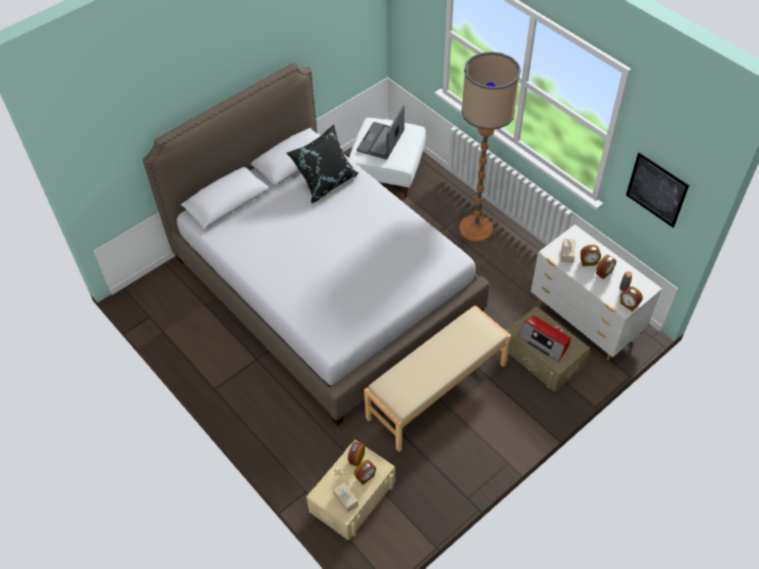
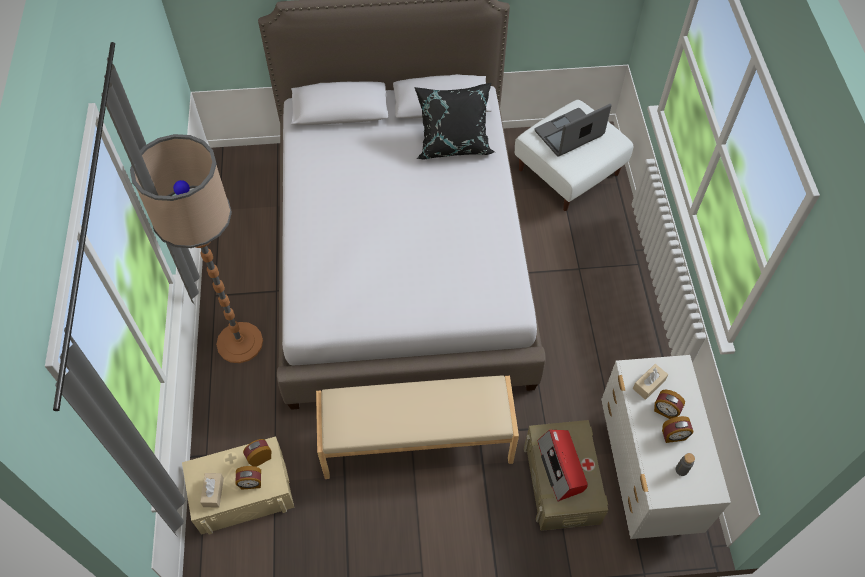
camera: 35 degrees right, 5 degrees up
floor lamp [459,52,521,242] -> floor lamp moved to [130,134,263,363]
alarm clock [620,286,643,312] -> none
picture [626,152,689,228] -> none

